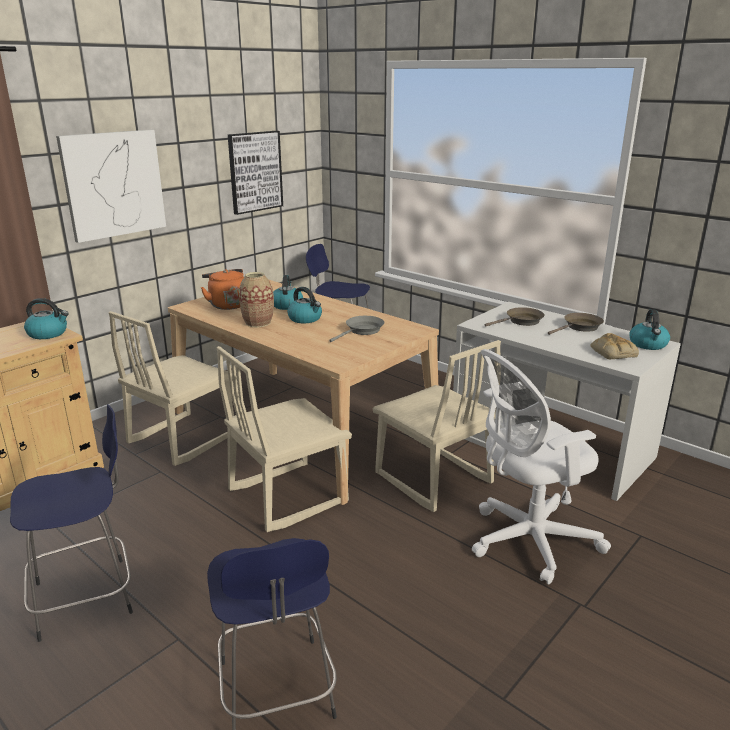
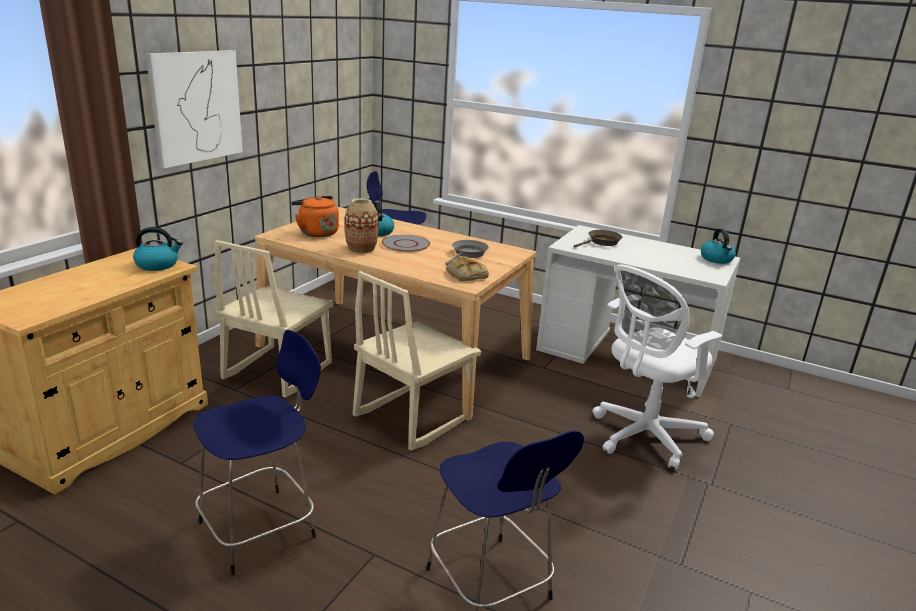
camera: 15 degrees left, 0 degrees up
picture [228,131,283,215] -> none
kettle [287,287,322,323] -> grey plate [382,235,430,252]
beige chair [373,340,501,512] -> none
brown frying pan [548,313,604,335] -> none
bread [590,333,639,359] -> bread moved to [446,256,489,281]

